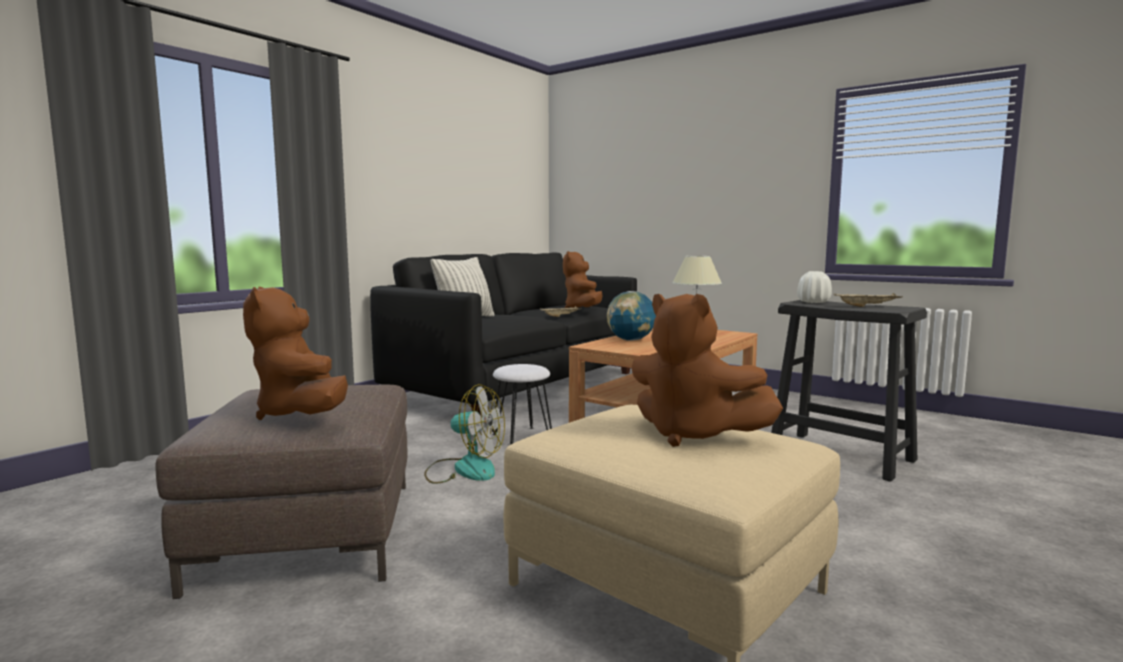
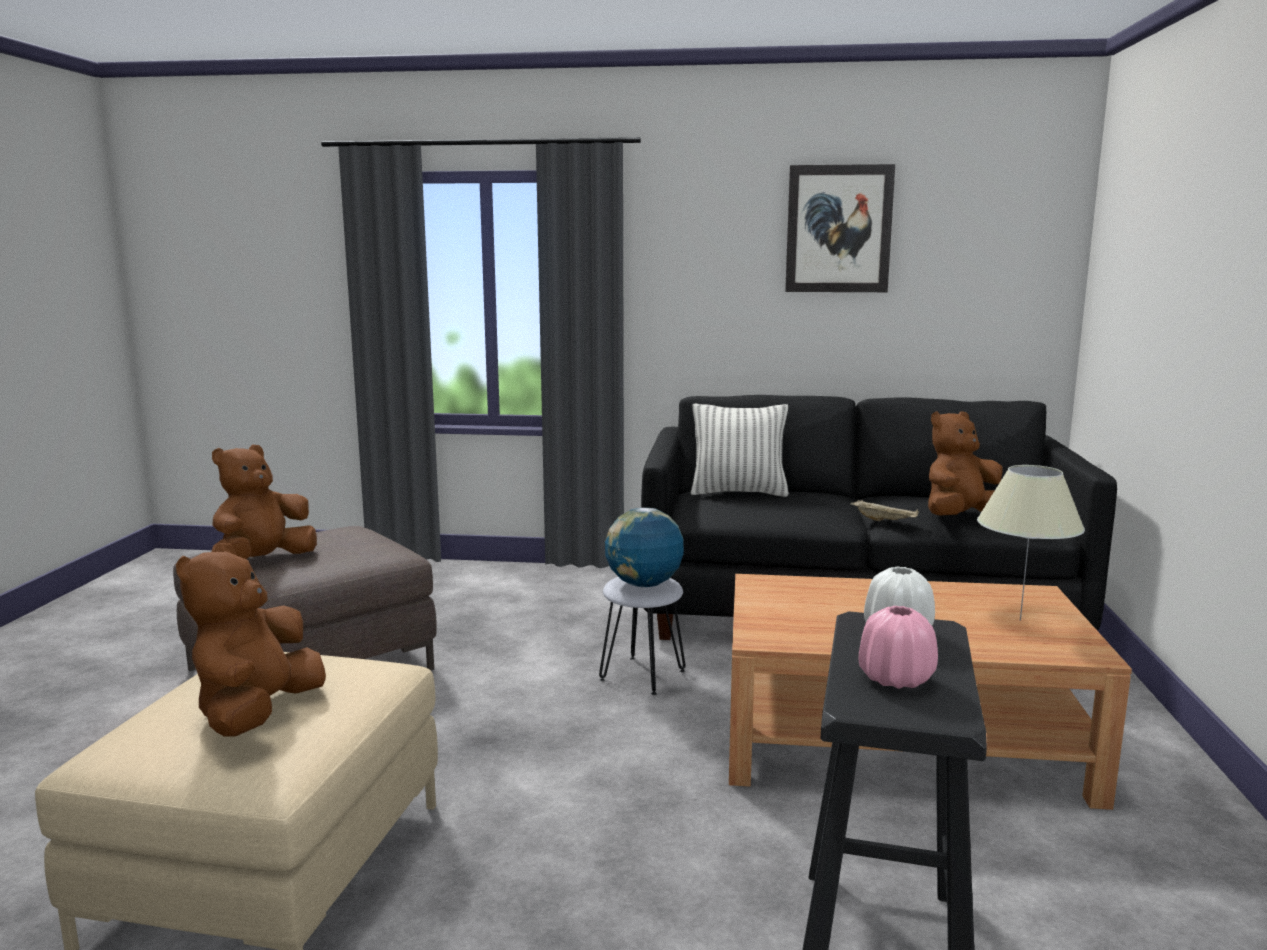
camera: 60 degrees right, 5 degrees up
fan [424,384,505,484] -> none
globe [607,291,656,340] -> globe moved to [605,508,684,587]
beige tray [833,293,903,307] -> pink vase [858,606,938,689]
none -> picture [785,164,895,292]

